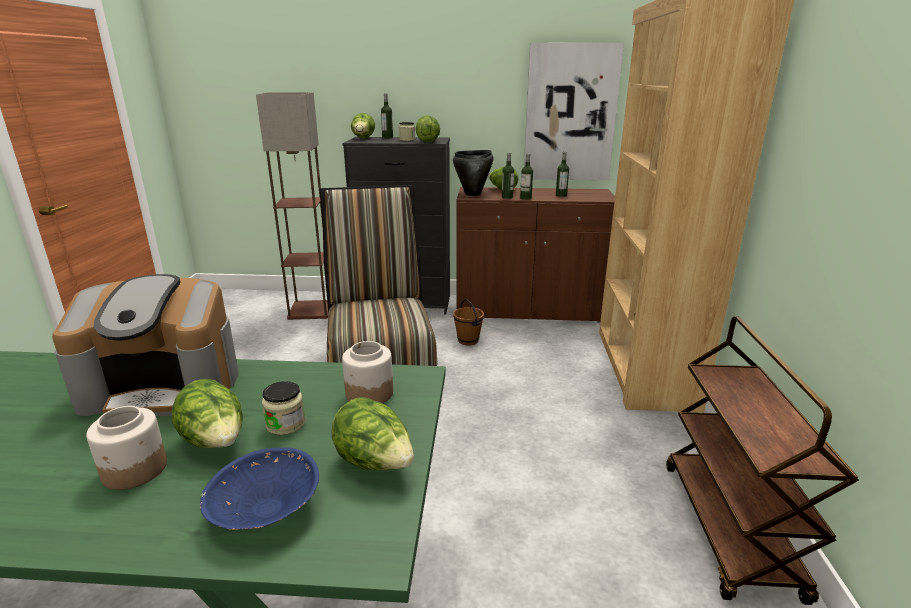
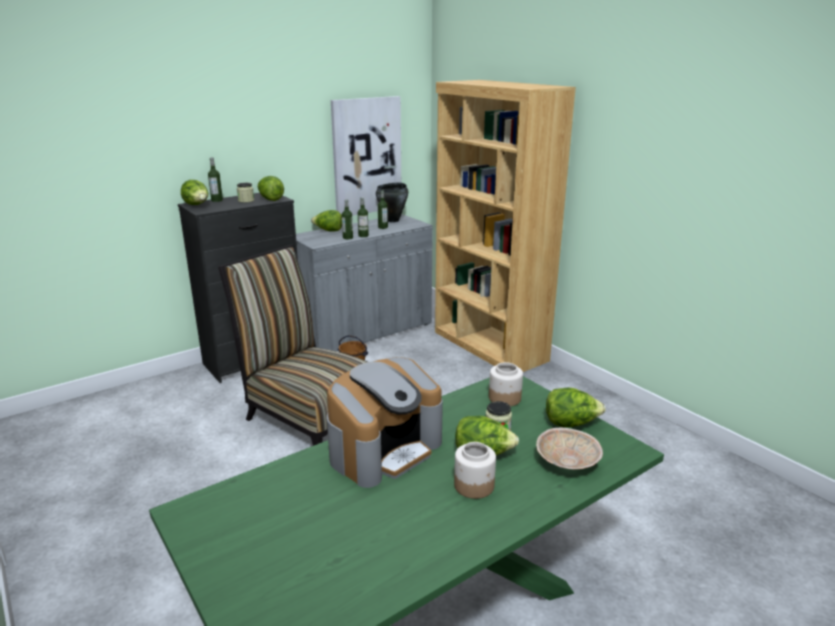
camera: 40 degrees left, 0 degrees up
blue bowl [200,447,319,530] -> beige bowl [536,428,603,469]
floor lamp [256,92,328,320] -> none
black cooking pot [453,150,494,196] -> black cooking pot moved to [376,183,408,222]
brown cabinet [456,187,615,323] -> grey cabinet [296,214,433,351]
brown cart [666,316,859,605] -> none

